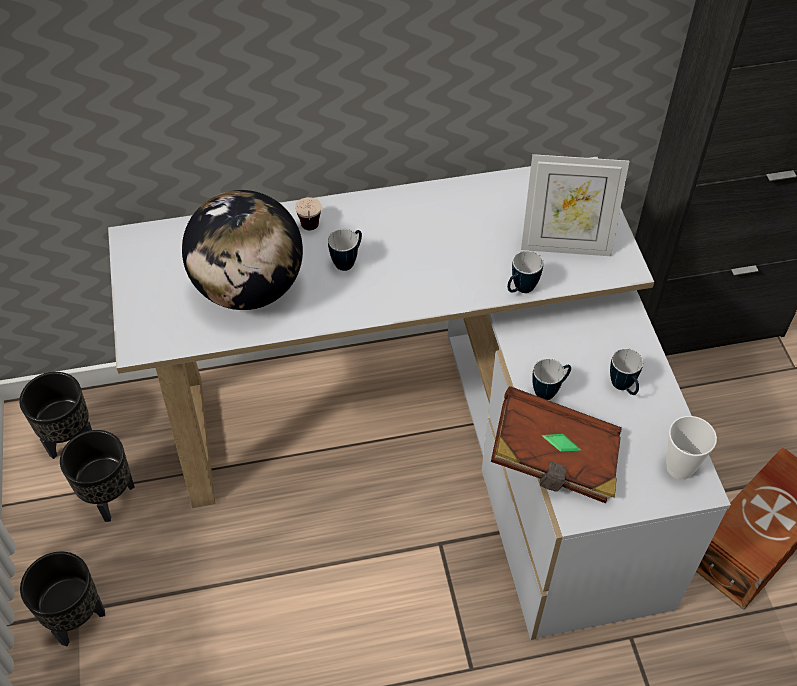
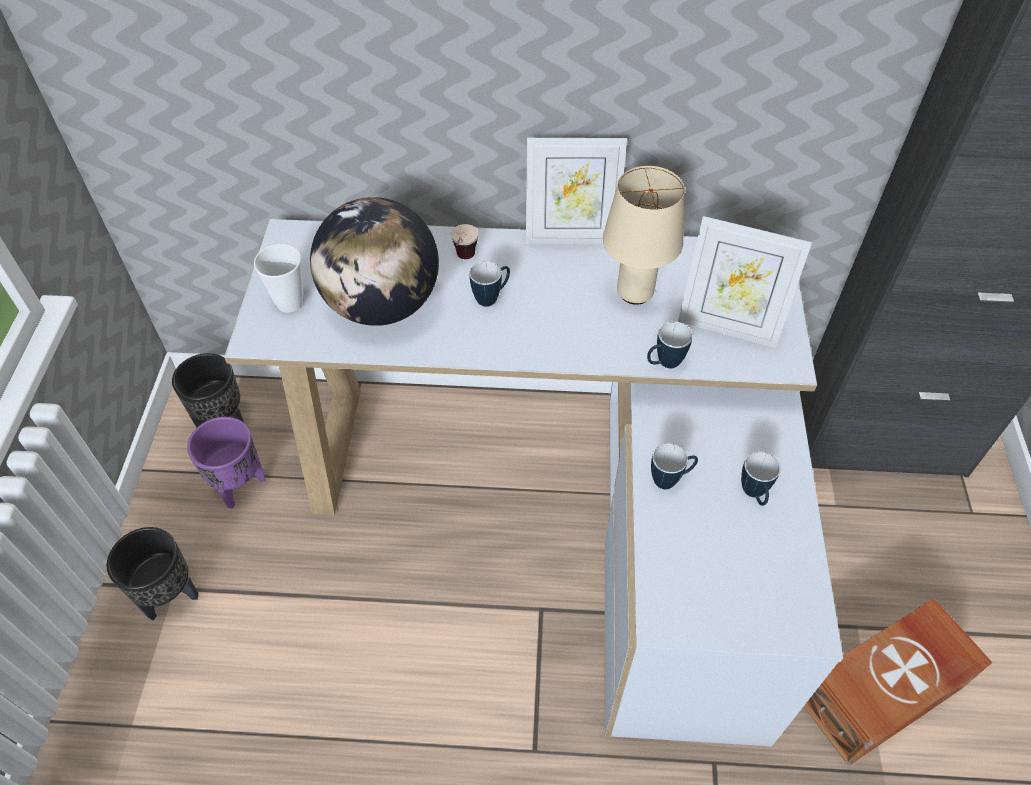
camera: 15 degrees right, 0 degrees up
black planter [60,430,135,522] -> purple planter [187,417,266,509]
brown book [491,386,622,503] -> none
cup [666,416,717,479] -> cup moved to [254,244,303,313]
none -> picture frame [526,138,627,244]
none -> beige table lamp [603,166,685,305]

